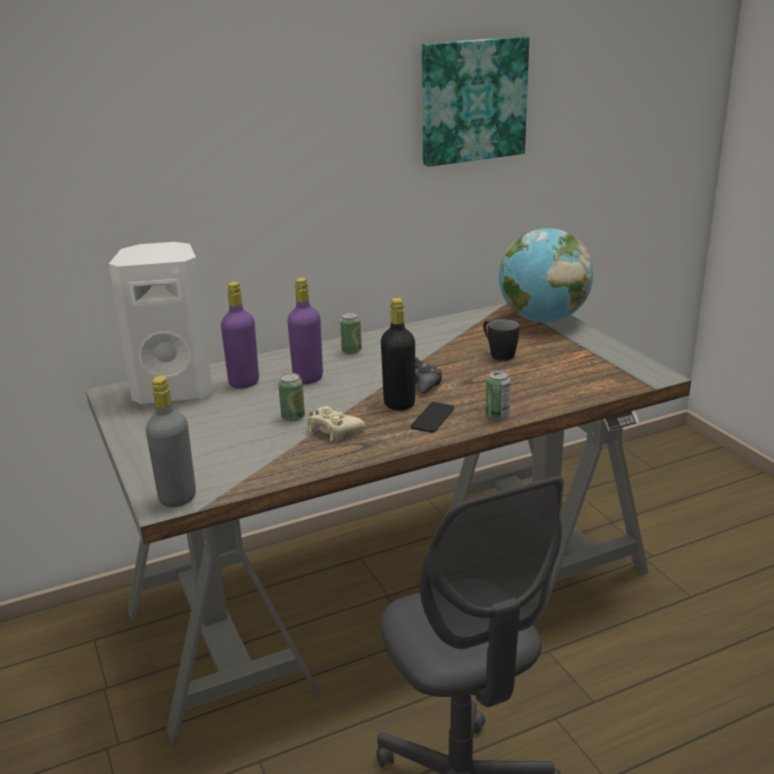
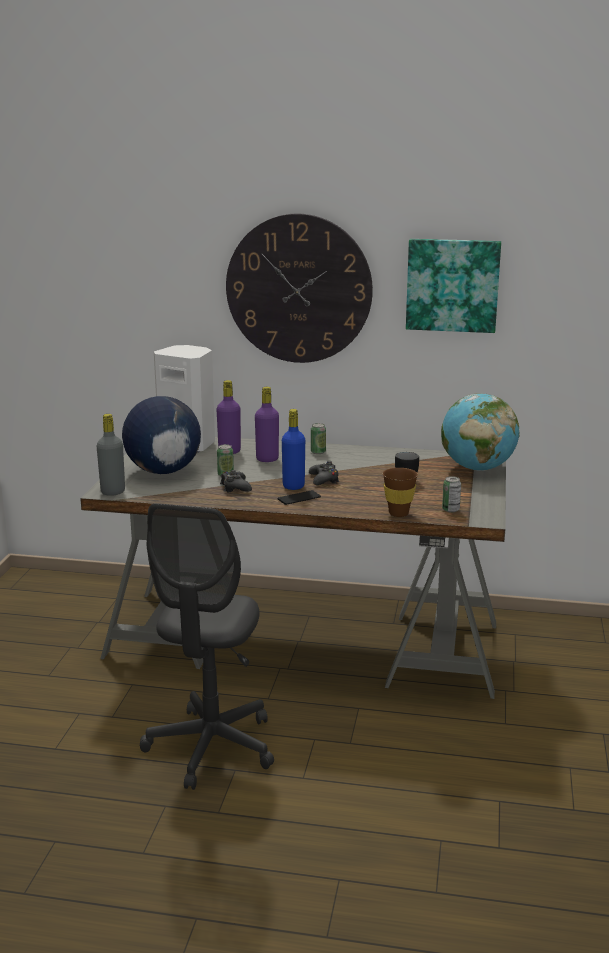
camera: 35 degrees right, 5 degrees down
beige game controller [307,406,365,441] -> black game controller [220,470,252,493]
black bottle [381,298,415,410] -> blue bottle [282,409,305,490]
can [486,370,511,420] -> can moved to [442,476,461,513]
none -> globe [122,396,201,474]
none -> wall clock [226,214,373,363]
none -> brown cup [383,468,418,517]

